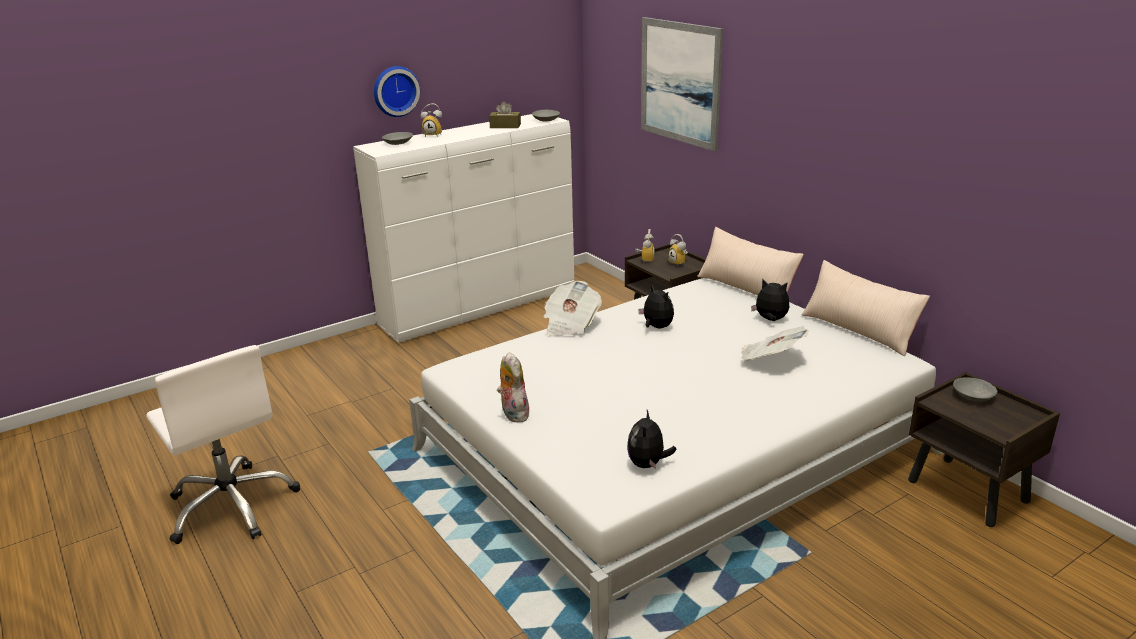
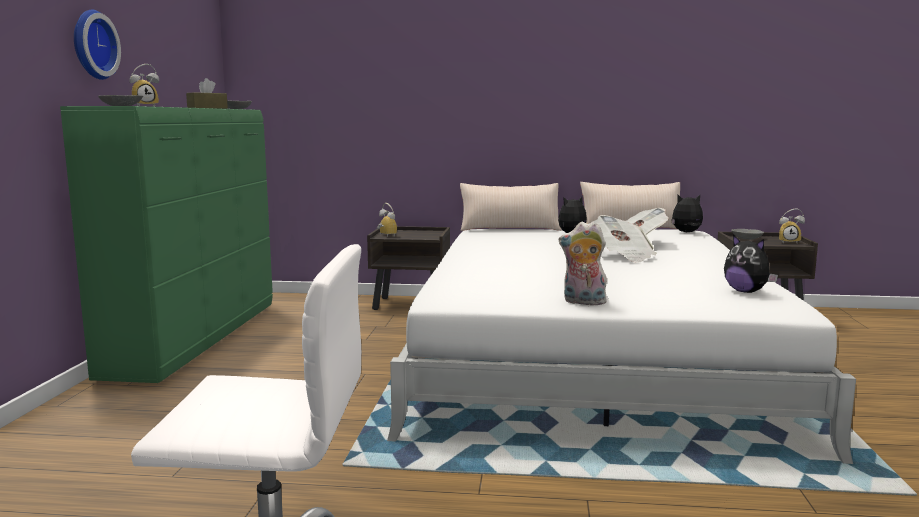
camera: 50 degrees left, 15 degrees down
white dresser [353,114,574,342] -> green dresser [60,106,273,383]
newspaper [544,281,602,336] -> newspaper moved to [591,215,657,263]
plush toy [638,285,674,328] -> plush toy moved to [671,194,703,232]
picture [641,17,723,151] -> none
alarm clock [668,234,688,267] -> alarm clock moved to [779,208,805,244]

